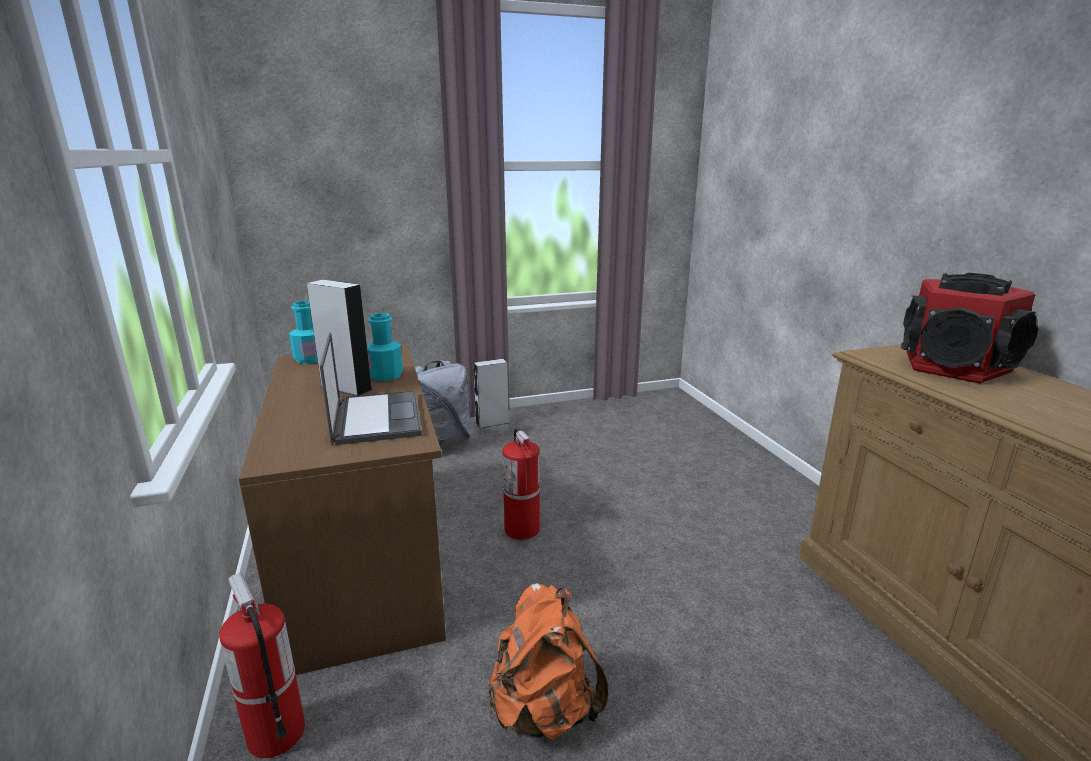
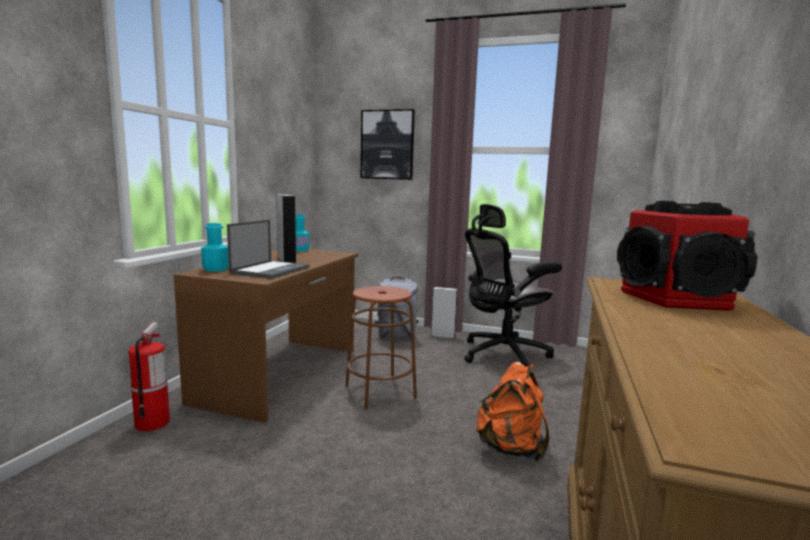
camera: 35 degrees right, 10 degrees down
turquoise bottle [367,313,403,381] -> turquoise bottle moved to [201,223,229,272]
orange backpack [489,583,608,740] -> orange backpack moved to [475,362,550,462]
fire extinguisher [502,428,540,540] -> brown stool [345,286,417,409]
none -> picture [361,109,415,180]
none -> office chair [464,204,562,367]

